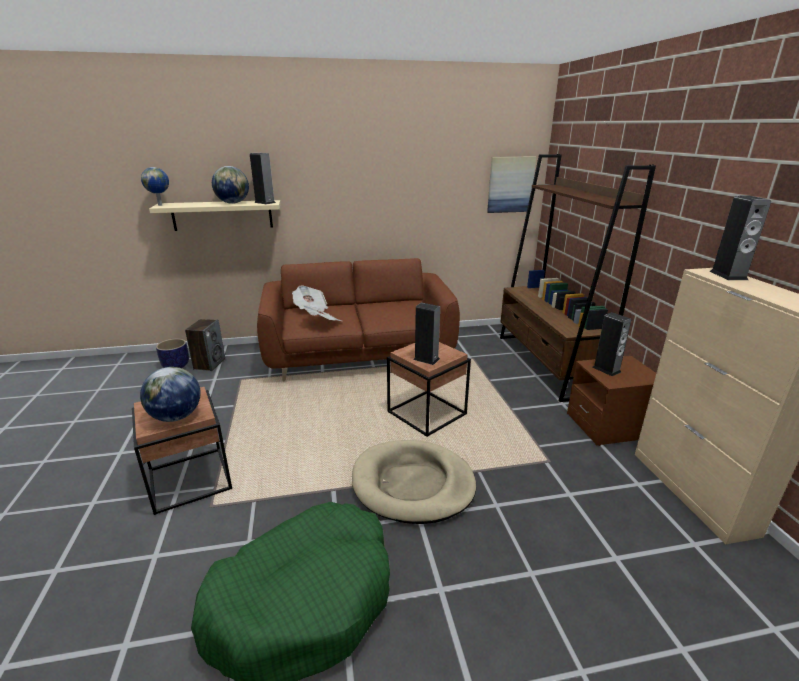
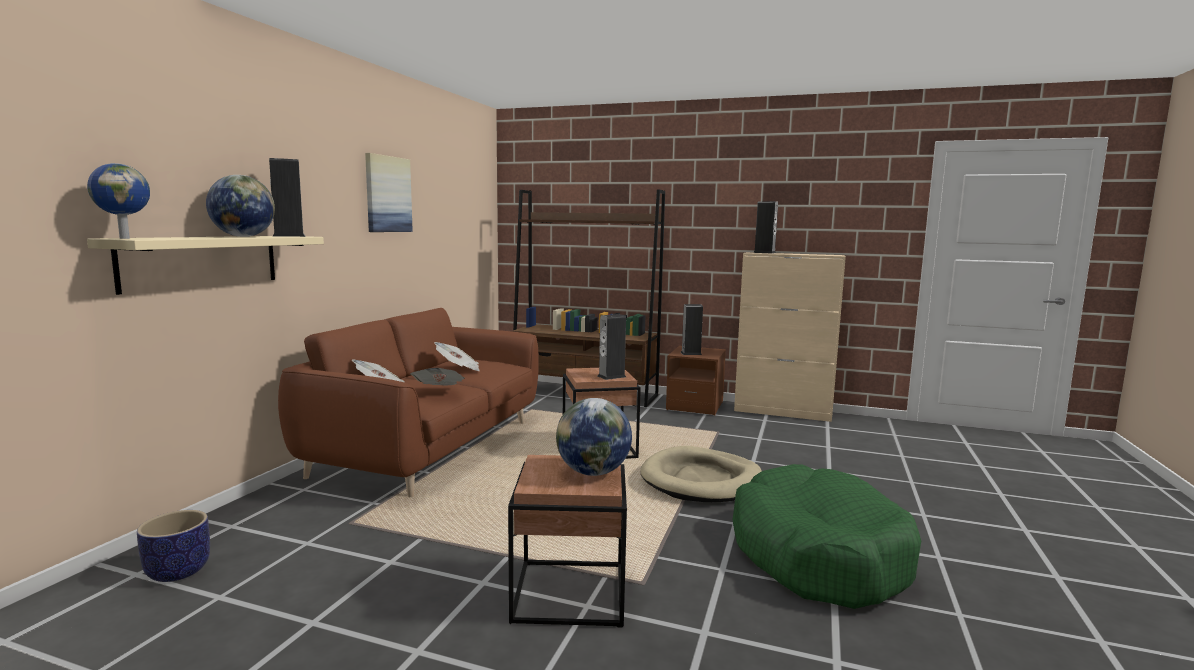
camera: 60 degrees left, 15 degrees down
speaker [185,319,225,371] -> none
picture [487,156,536,213] -> picture moved to [365,153,413,232]
none -> newspaper [434,342,480,371]

